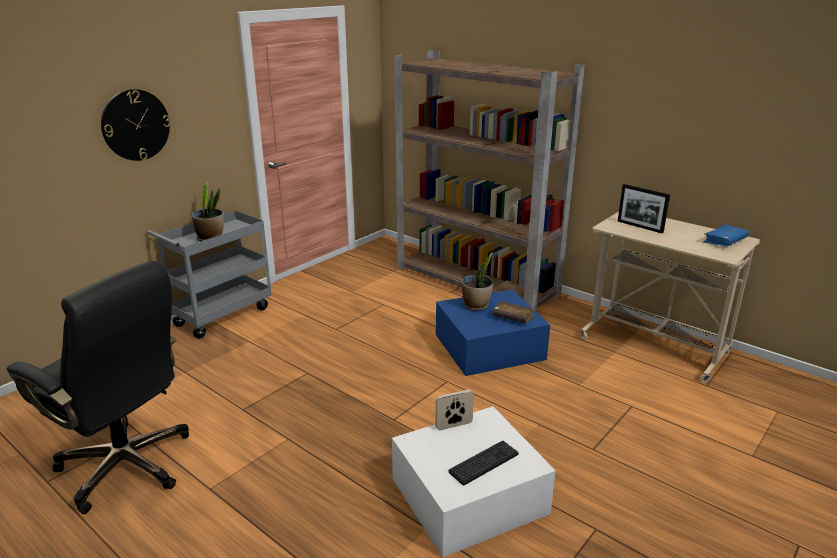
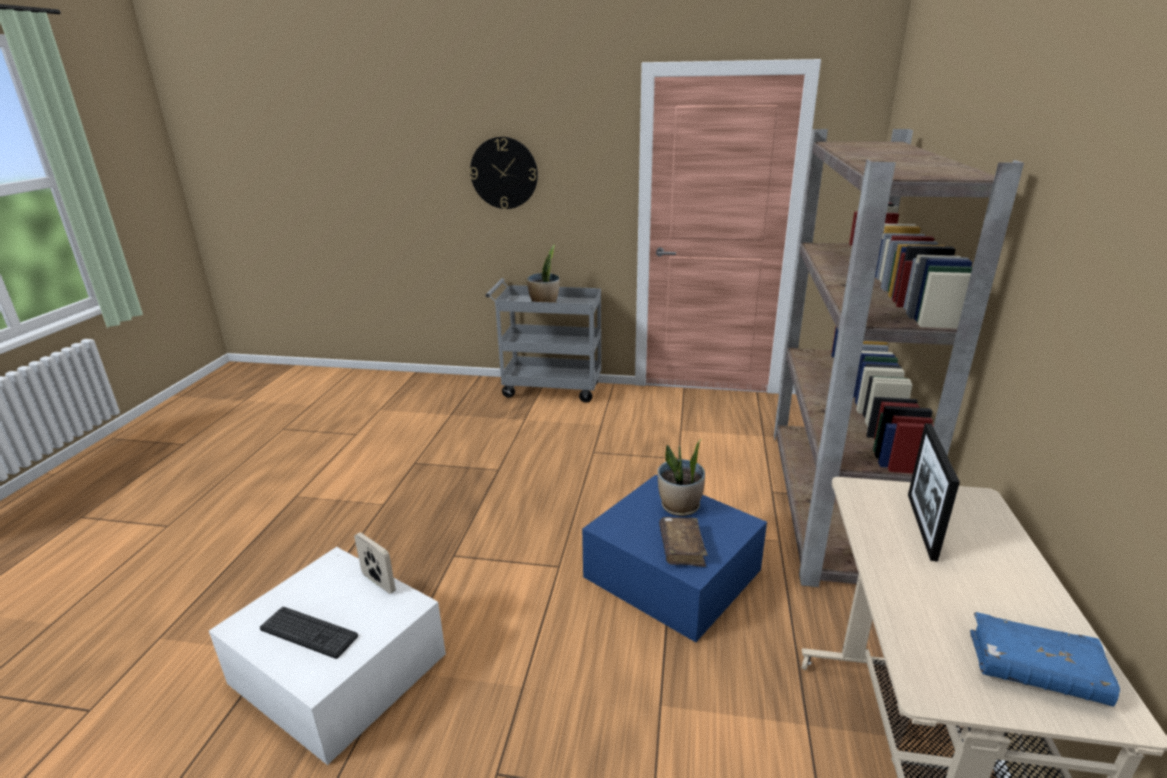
camera: 60 degrees right, 0 degrees up
black office chair [6,261,189,514] -> none

